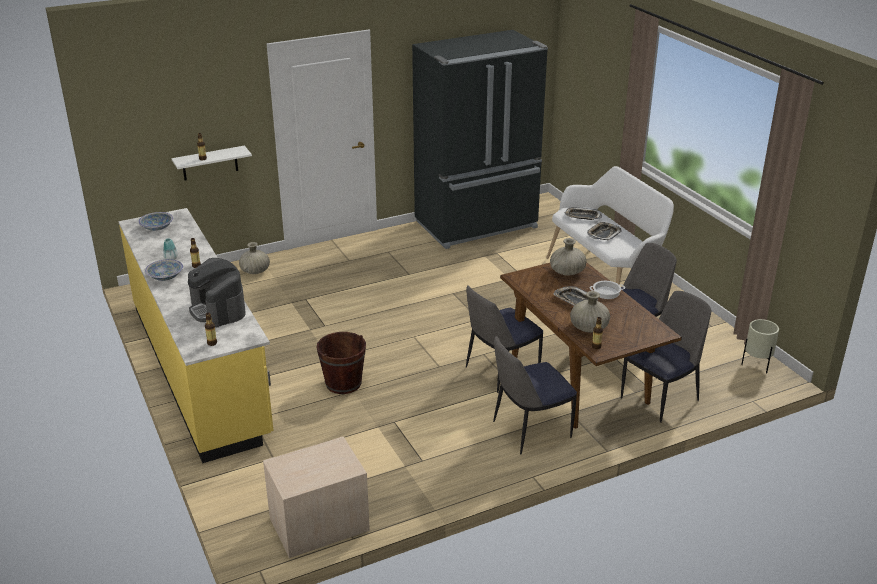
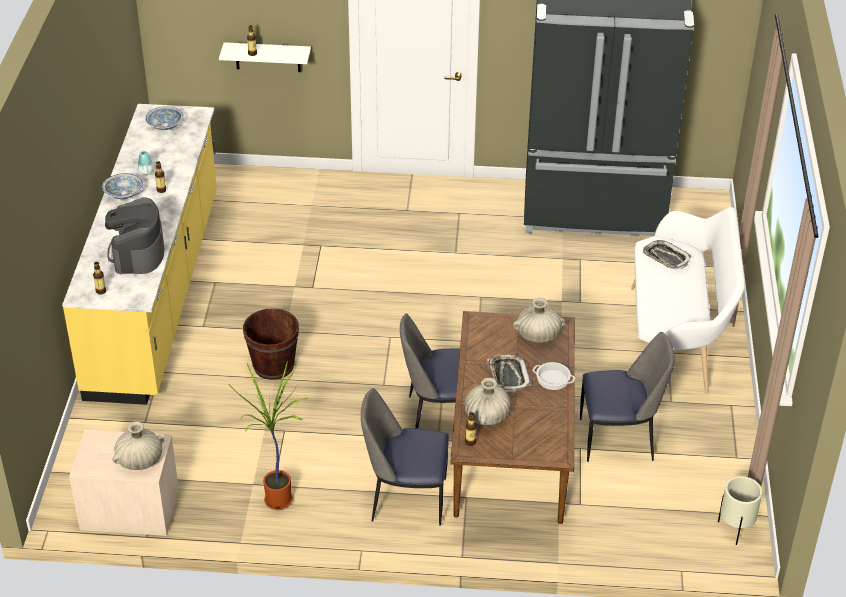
camera: 30 degrees right, 10 degrees up
beige vase [239,242,270,274] -> beige vase moved to [112,422,164,470]
tray [587,222,621,241] -> none
chair [621,291,712,423] -> none
none -> potted plant [229,361,308,510]

